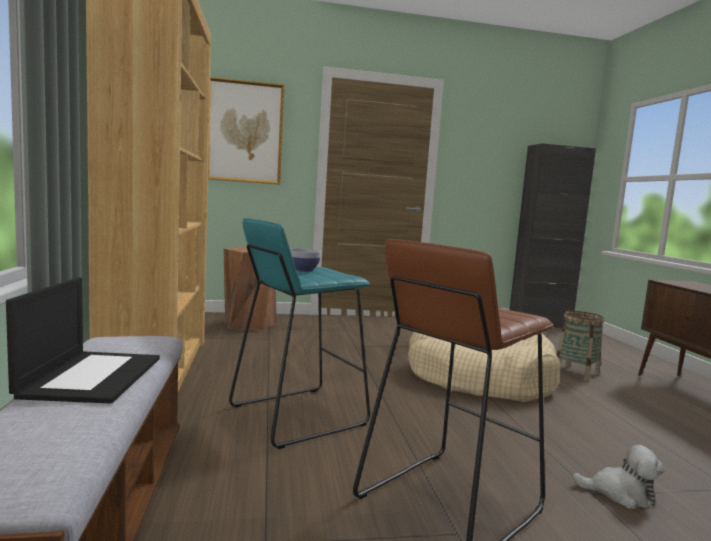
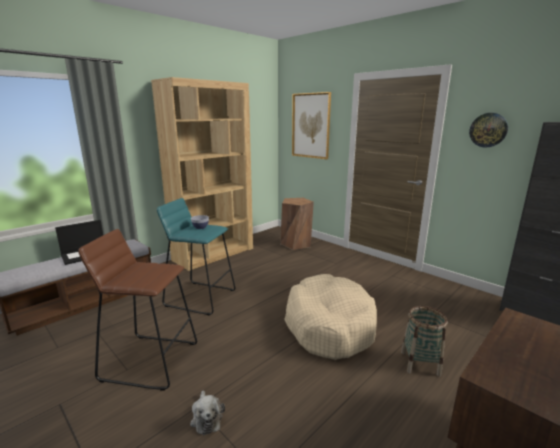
camera: 55 degrees right, 10 degrees up
none -> wall clock [469,113,508,148]

